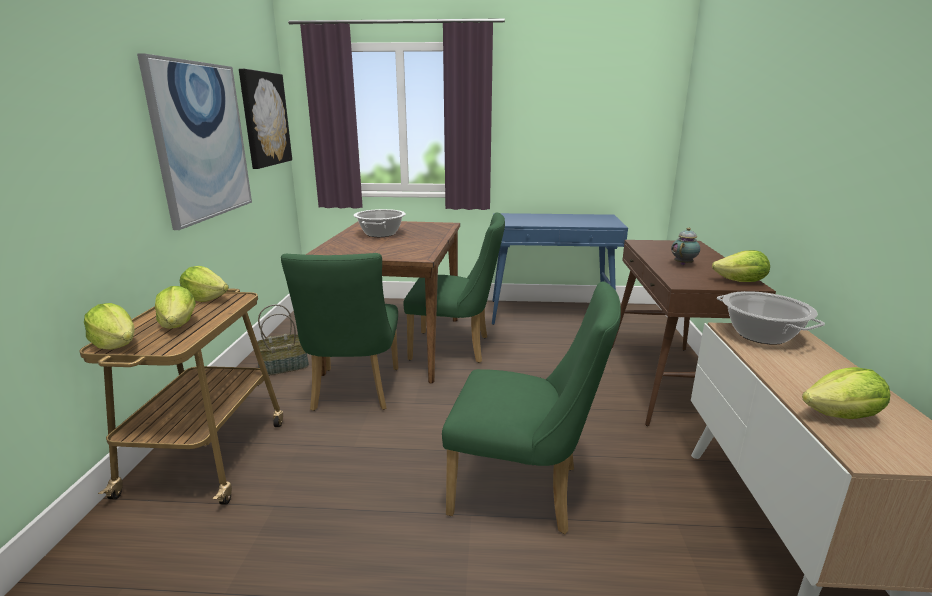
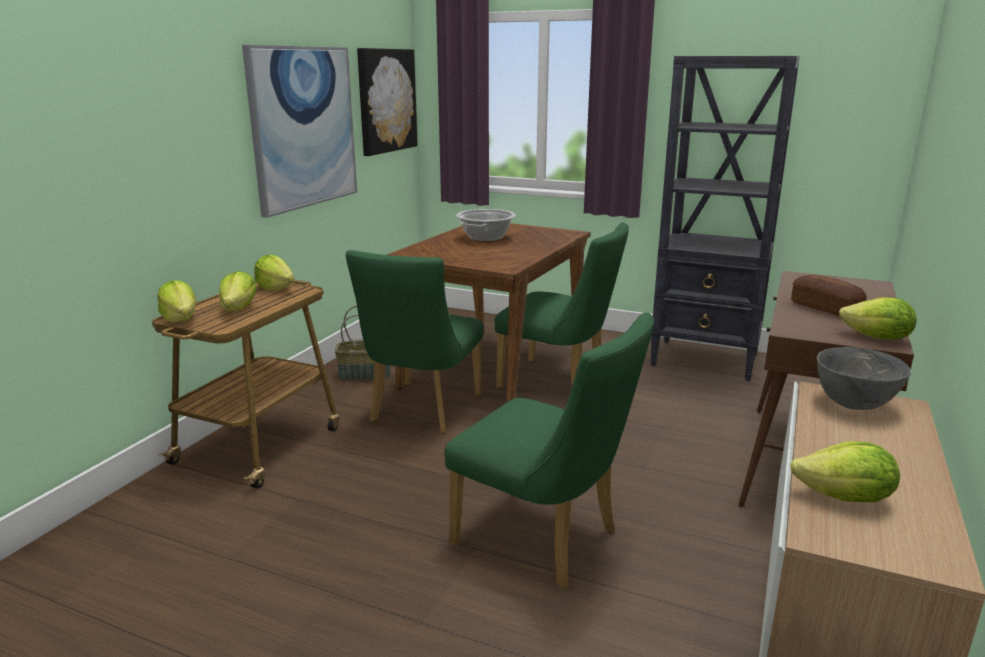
camera: 20 degrees right, 0 degrees up
blue console table [492,213,628,325] -> black bookcase [650,56,800,381]
teapot [671,228,700,265] -> bread [791,275,867,316]
cooking pot [717,291,825,345] -> grey bowl [817,347,911,410]

